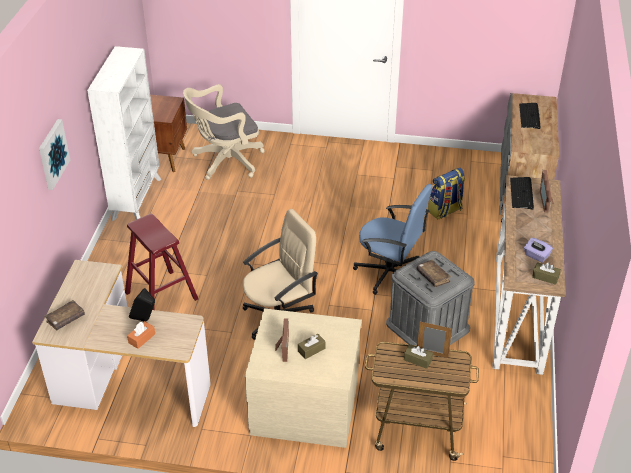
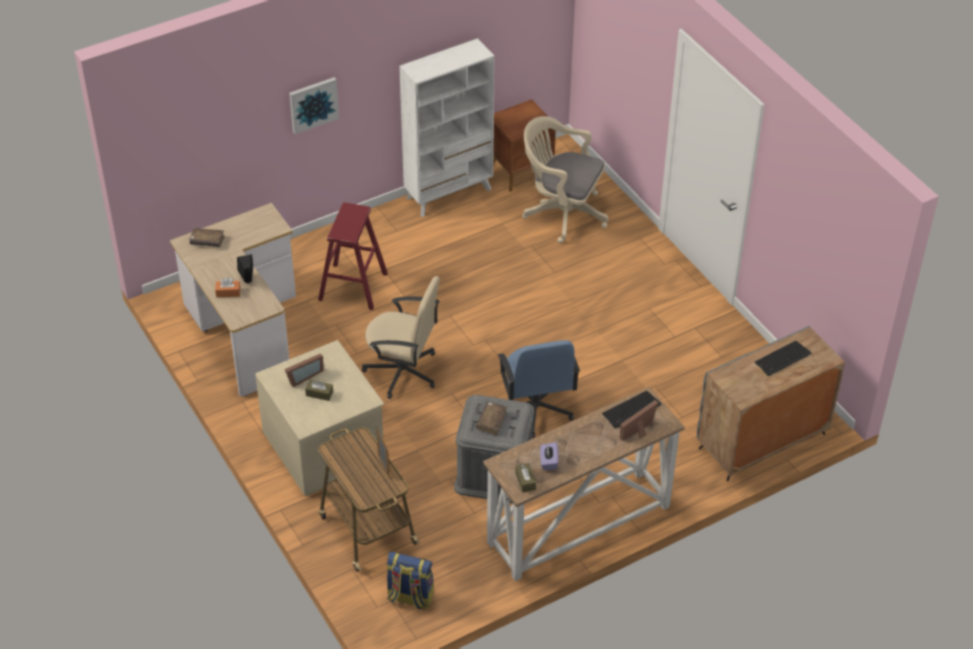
camera: 50 degrees right, 5 degrees up
brown tissue box [404,344,433,369] -> none
backpack [428,168,465,219] -> backpack moved to [386,551,434,610]

